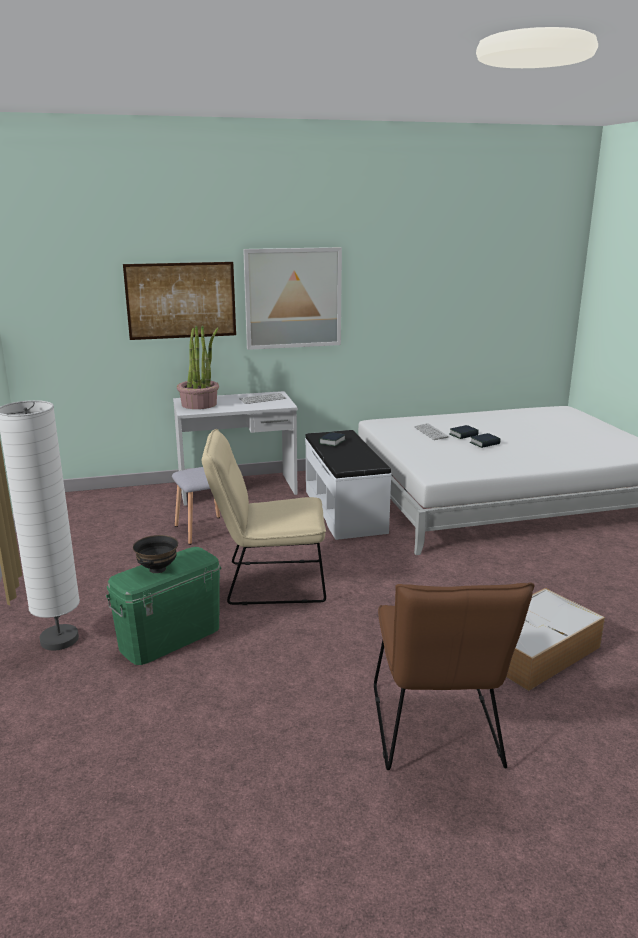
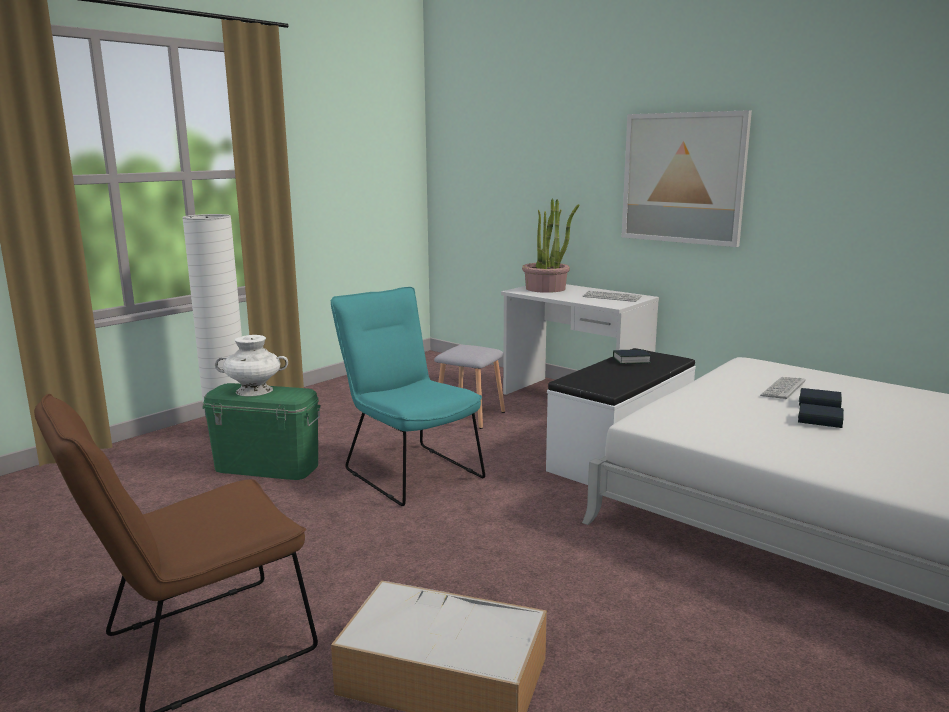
camera: 55 degrees right, 5 degrees down
picture [123,262,236,340] -> none
black bowl [133,535,178,573] -> white vase [215,335,288,396]
beige chair [202,429,326,605] -> turquoise chair [331,287,485,506]

